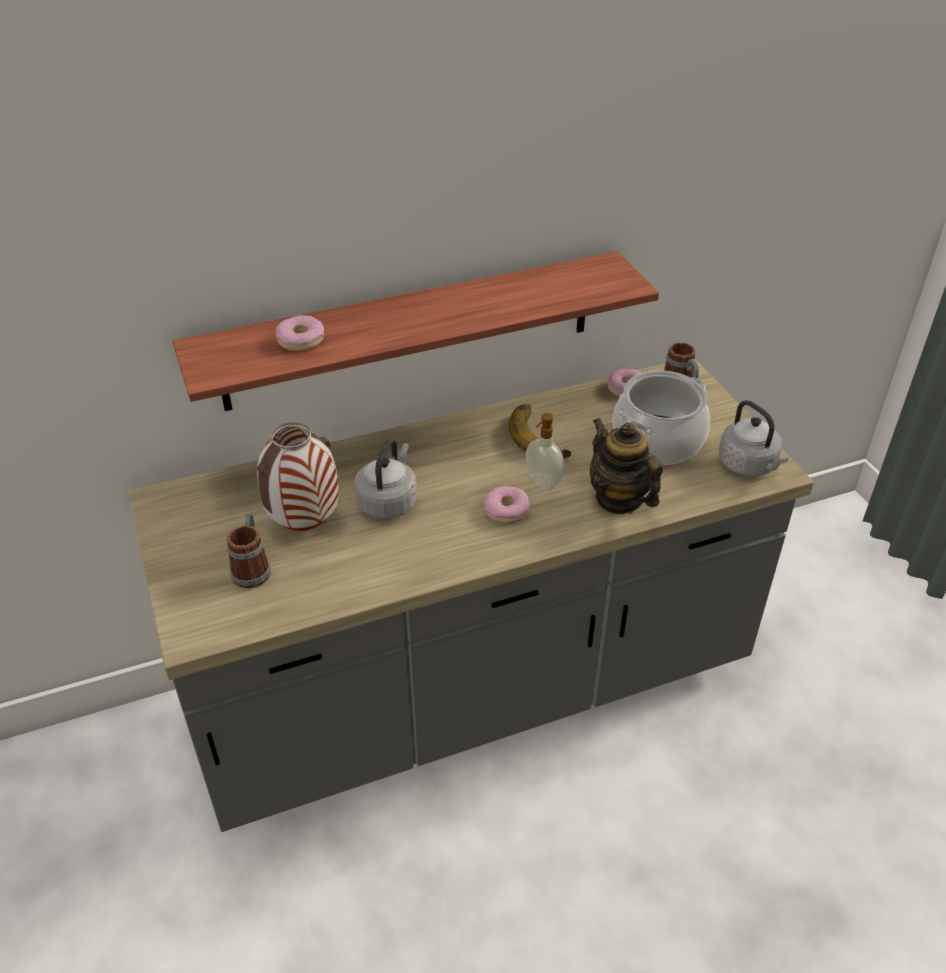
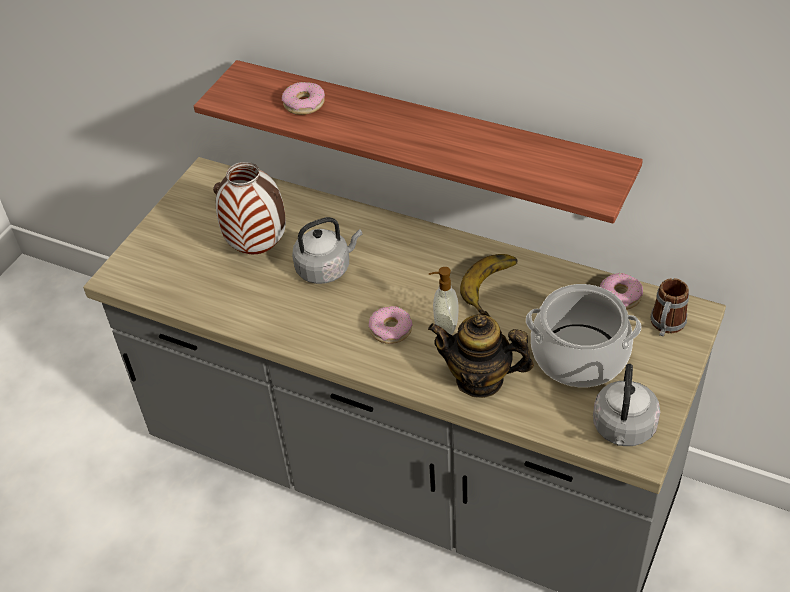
camera: 50 degrees right, 5 degrees up
mug [227,514,271,588] -> none
teapot [590,418,663,514] -> teapot turned 90 degrees counterclockwise [428,314,534,398]

